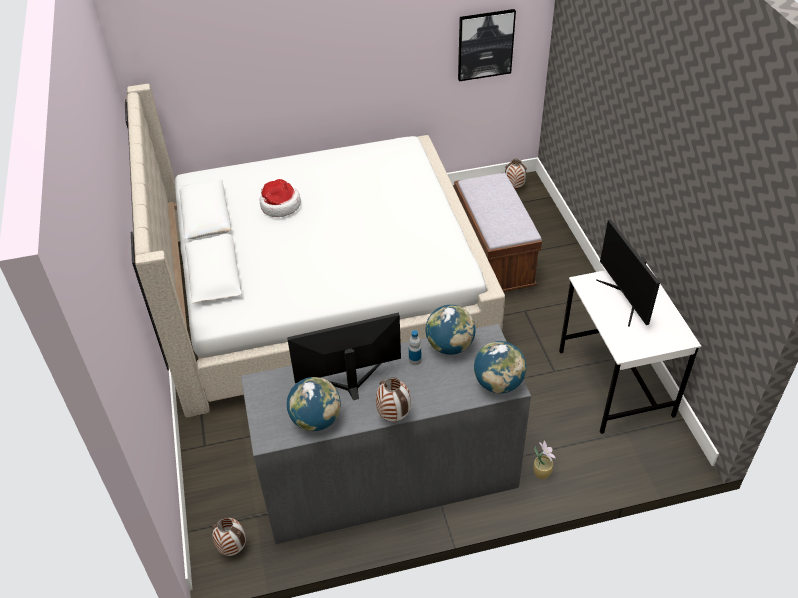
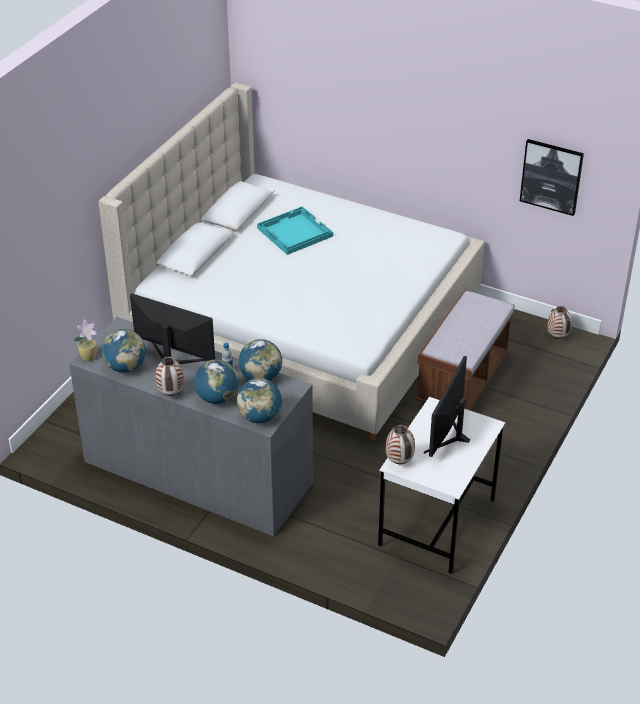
camera: 40 degrees right, 5 degrees down
vase [212,518,246,556] -> vase moved to [386,425,415,464]
hat [260,179,301,217] -> turquoise tray [257,206,333,255]
potted plant [533,441,556,479] -> potted plant moved to [74,319,97,361]
none -> globe [194,360,239,404]

